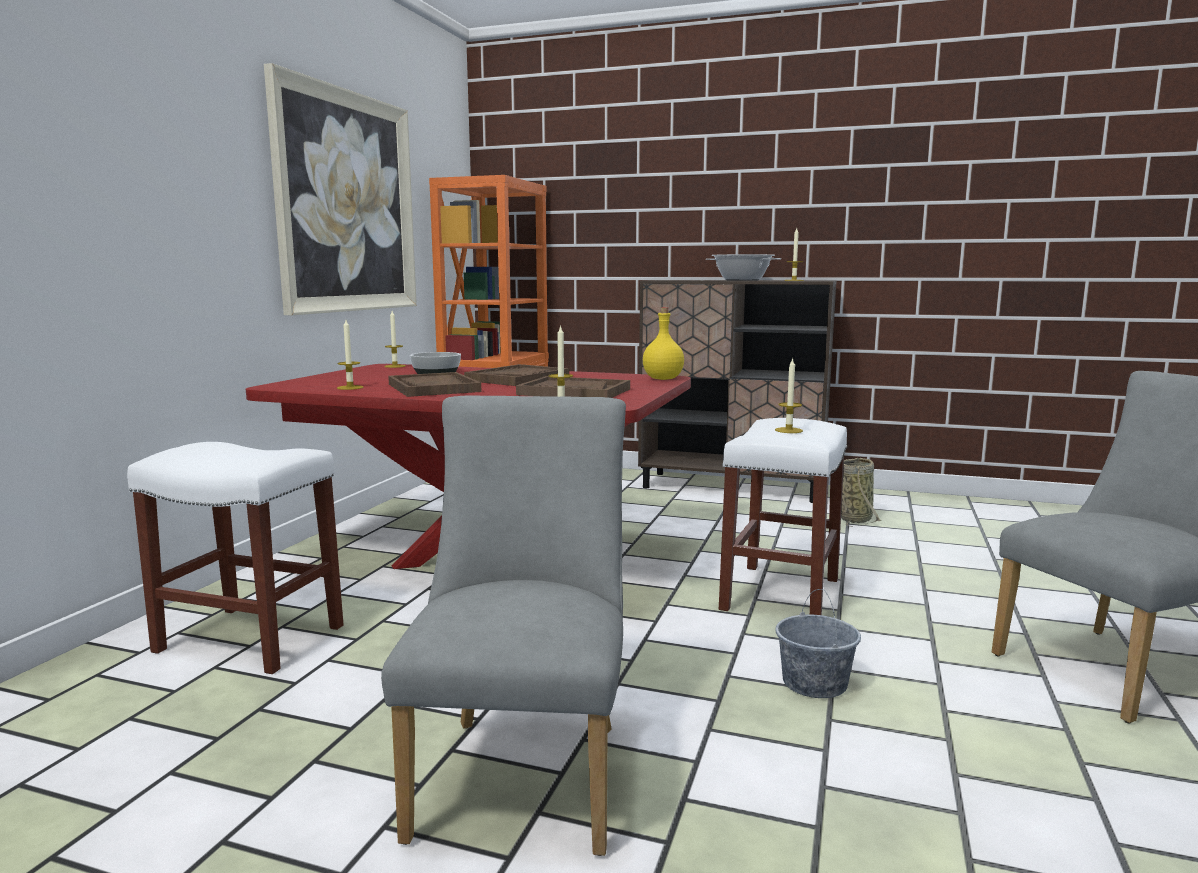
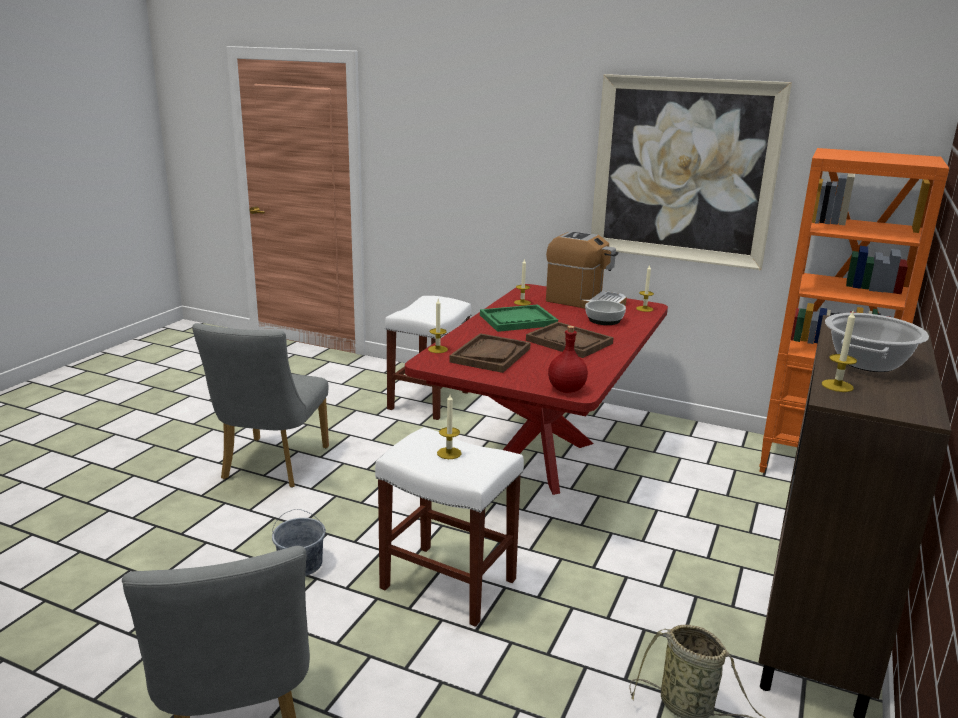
camera: 95 degrees right, 10 degrees up
grey chair [381,395,626,856] -> grey chair turned 90 degrees clockwise [192,323,329,488]
brown tray [388,372,482,397] -> green tray [480,304,558,332]
yellow bottle [643,307,684,380] -> red bottle [548,326,588,393]
none -> coffee machine [546,231,627,309]

